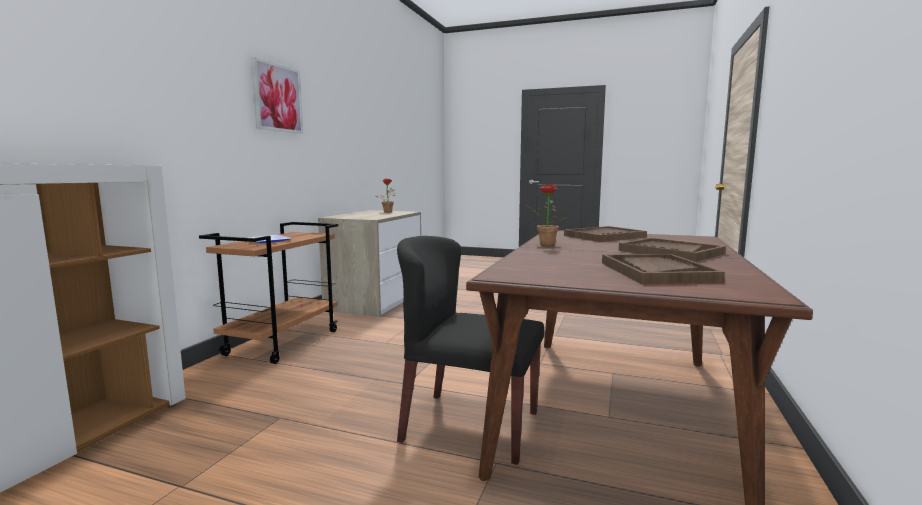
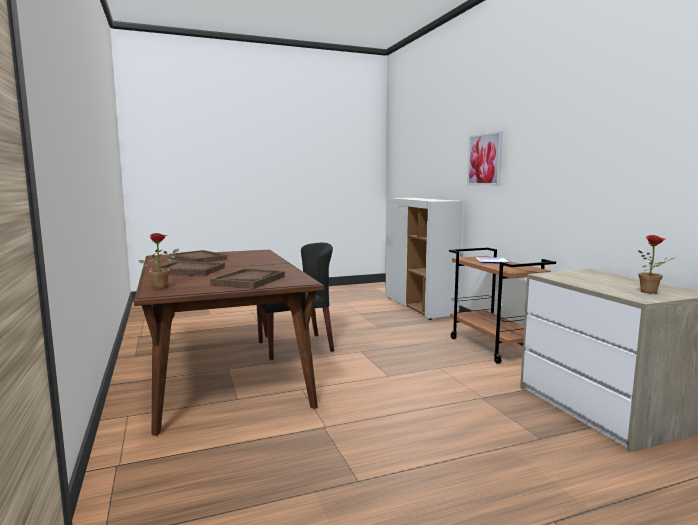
camera: 140 degrees right, 0 degrees up
picture [252,57,303,134] -> picture moved to [467,131,503,186]
potted plant [525,184,568,246] -> potted plant moved to [139,233,179,289]

